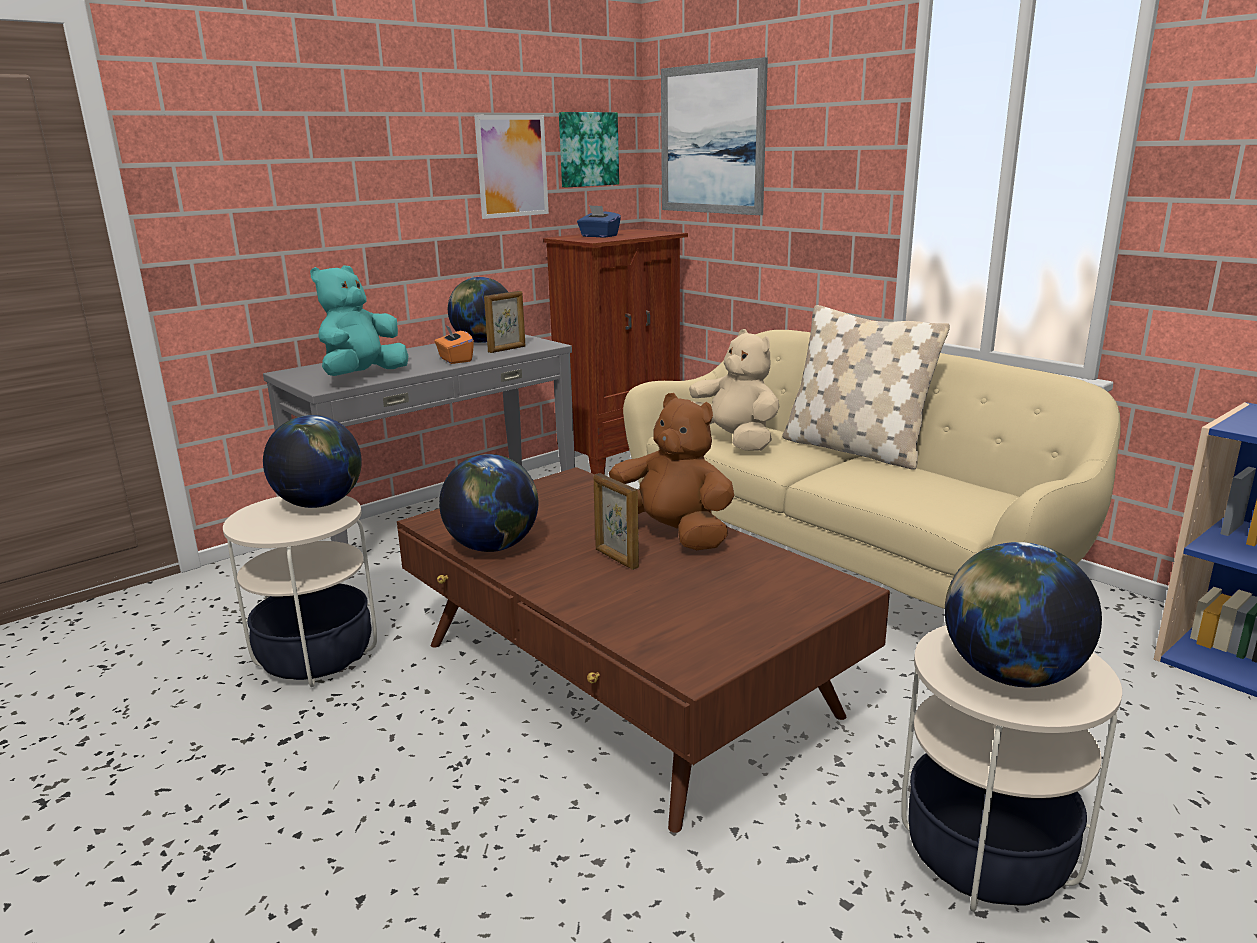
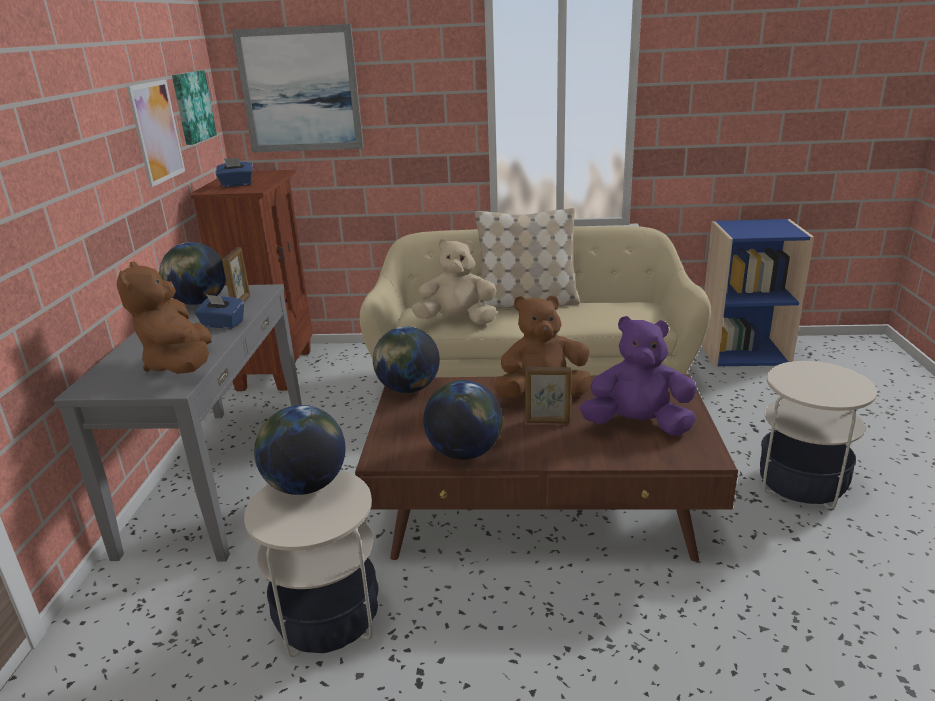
camera: 45 degrees left, 5 degrees up
turquoise plush toy [310,265,408,376] -> brown plush toy [117,261,212,374]
orange tissue box [434,324,474,364] -> blue tissue box [194,294,244,329]
globe [945,542,1102,687] -> globe moved to [373,326,440,393]
none -> purple plush toy [580,316,697,436]

